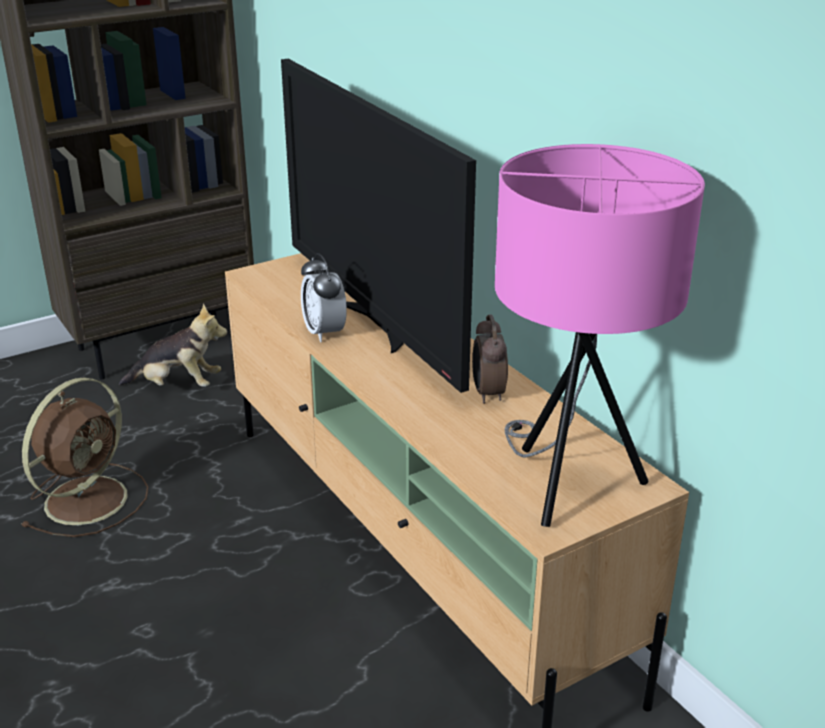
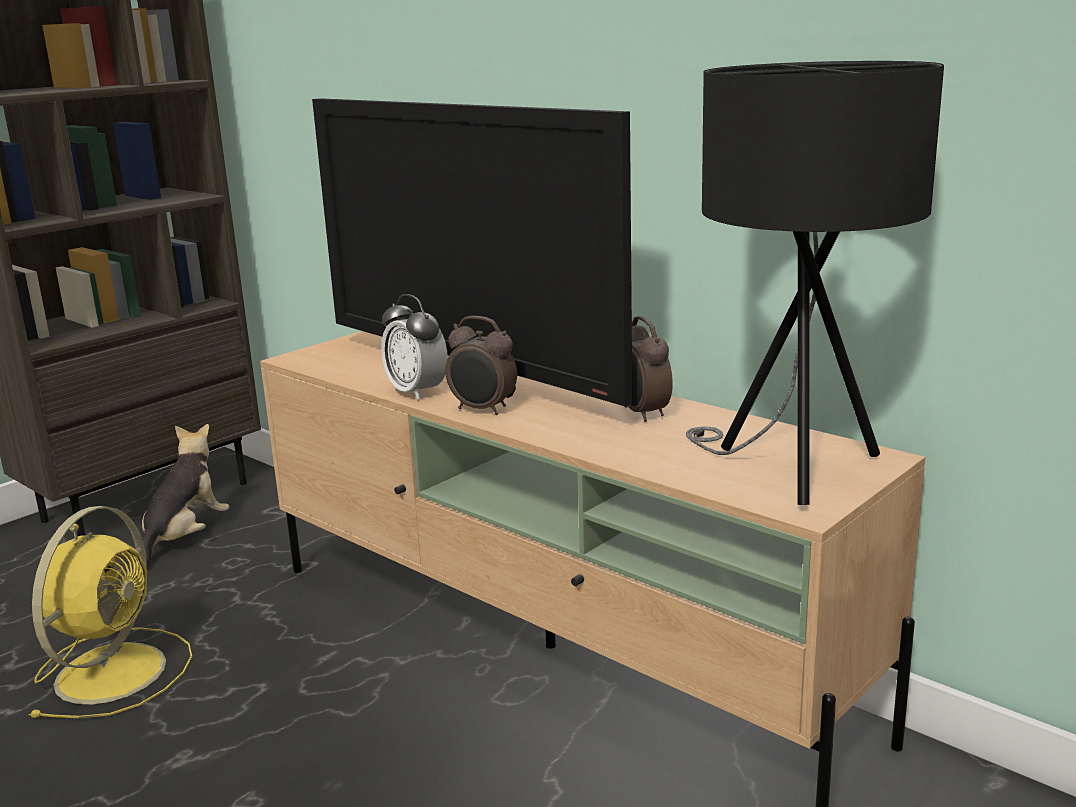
camera: 15 degrees left, 10 degrees down
brown fan [22,377,148,537] -> yellow fan [28,506,192,718]
plush toy [119,303,227,387] -> plush toy turned 60 degrees counterclockwise [142,424,230,566]
pink table lamp [495,144,705,527] -> black table lamp [686,61,944,505]
none -> alarm clock [445,316,517,415]

